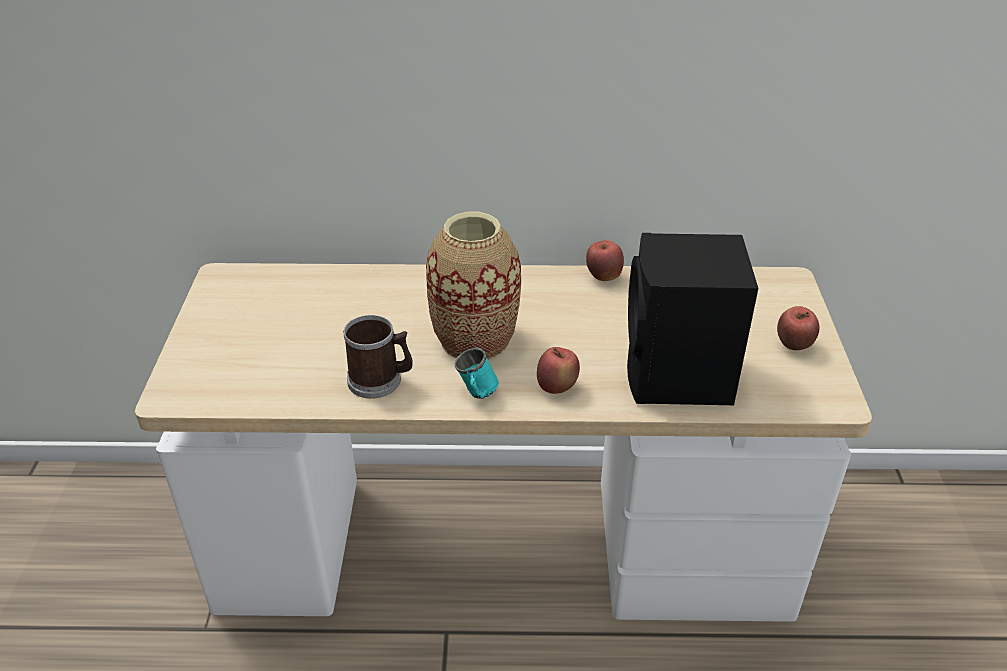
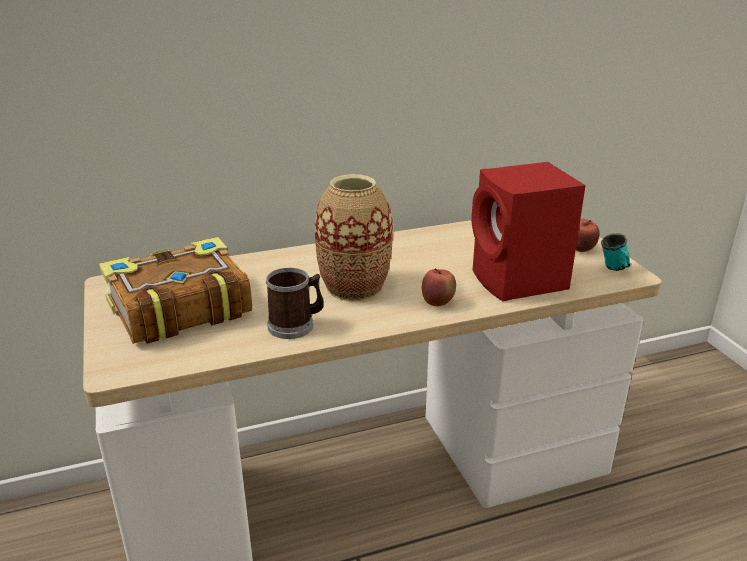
camera: 20 degrees left, 10 degrees down
turquoise mug [455,347,499,399] -> turquoise mug moved to [601,233,631,271]
apple [586,240,624,281] -> none
black speaker [627,233,758,405] -> red speaker [471,162,586,301]
none -> book [99,237,252,344]

